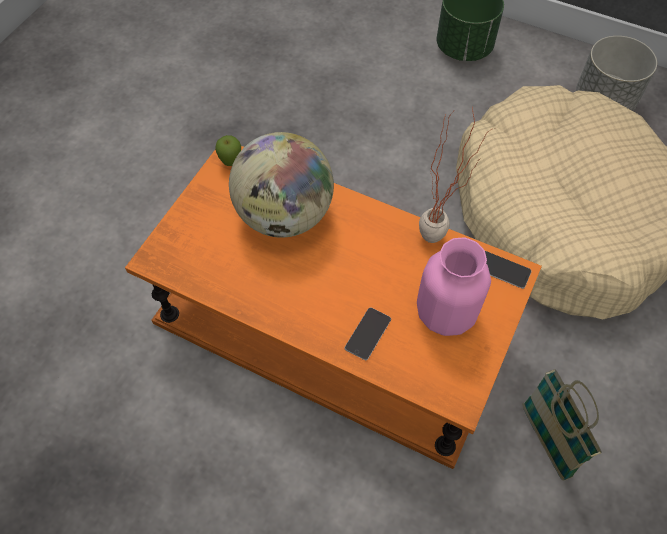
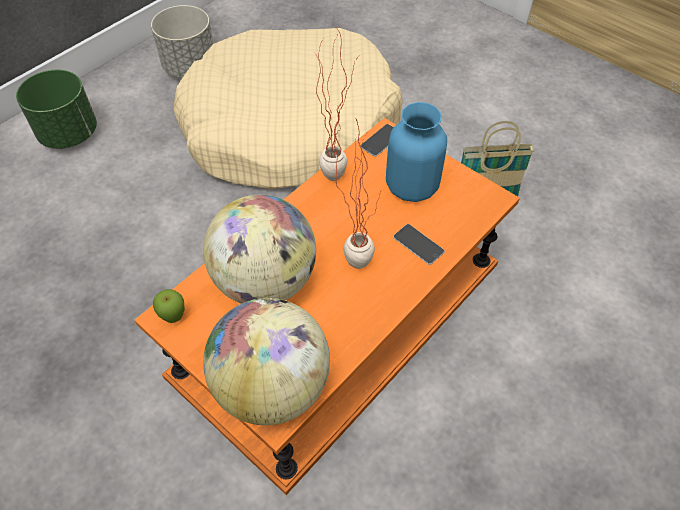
camera: 75 degrees left, 5 degrees down
pink vase [417,238,491,336] -> blue vase [386,102,447,202]
none -> globe [203,298,330,426]
none -> potted plant [334,117,381,269]

